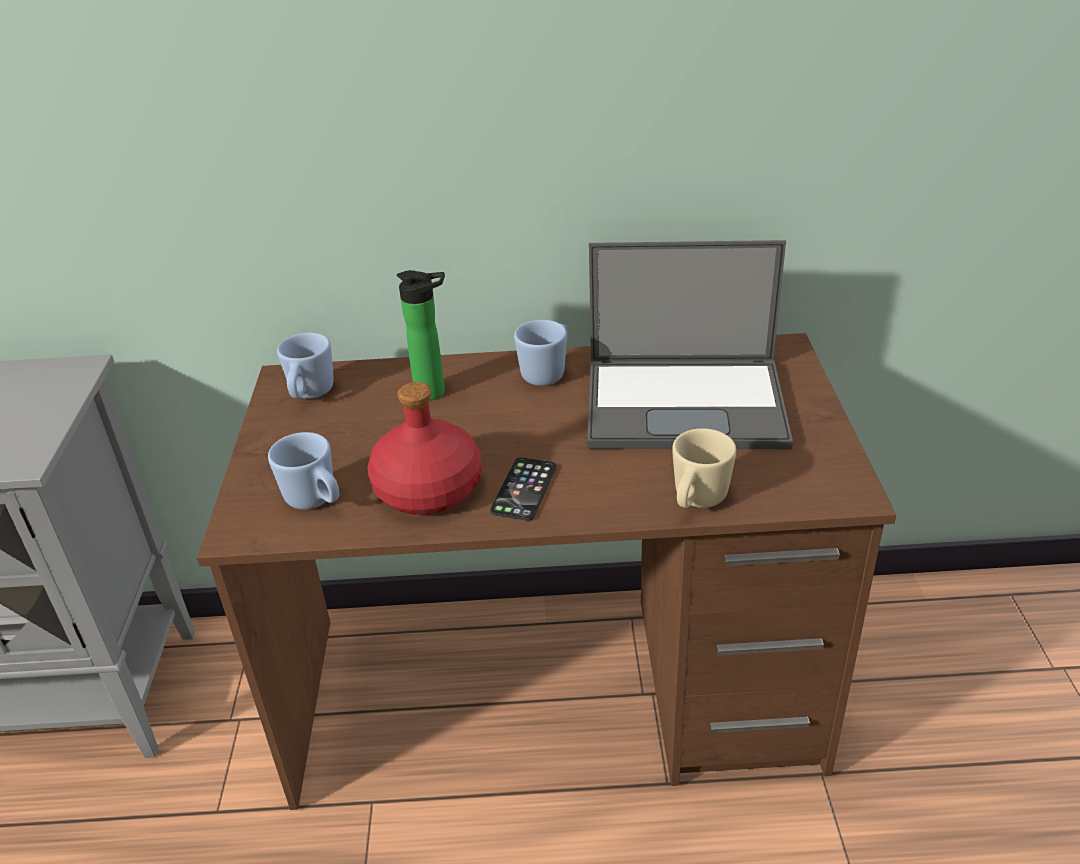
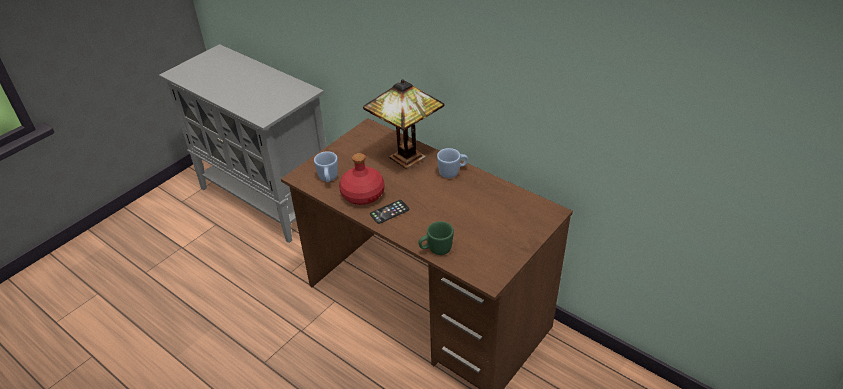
camera: 40 degrees right, 5 degrees up
blue mug [277,333,334,399] -> none
bottle [397,270,445,400] -> table lamp [363,79,444,169]
laptop [587,240,793,449] -> none
beige mug [672,428,736,508] -> green mug [419,221,454,255]

